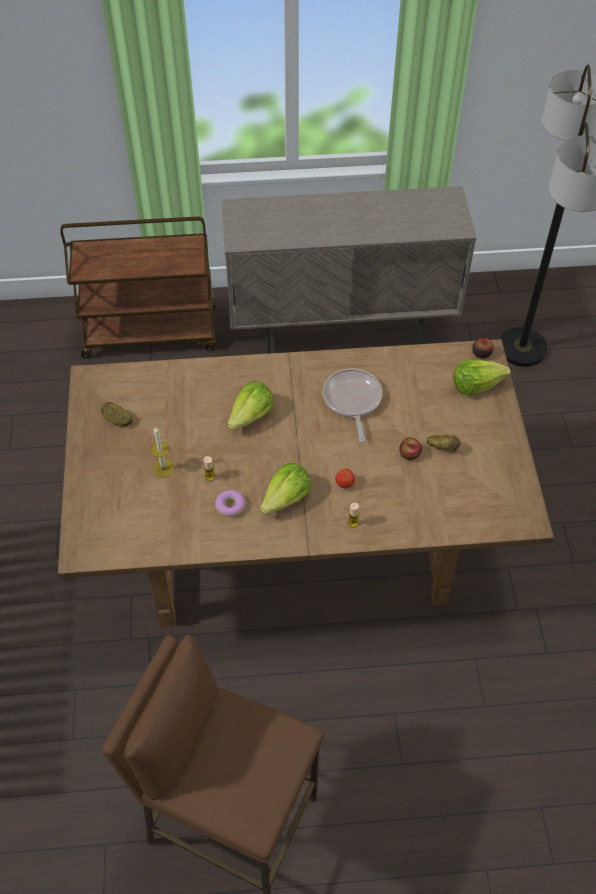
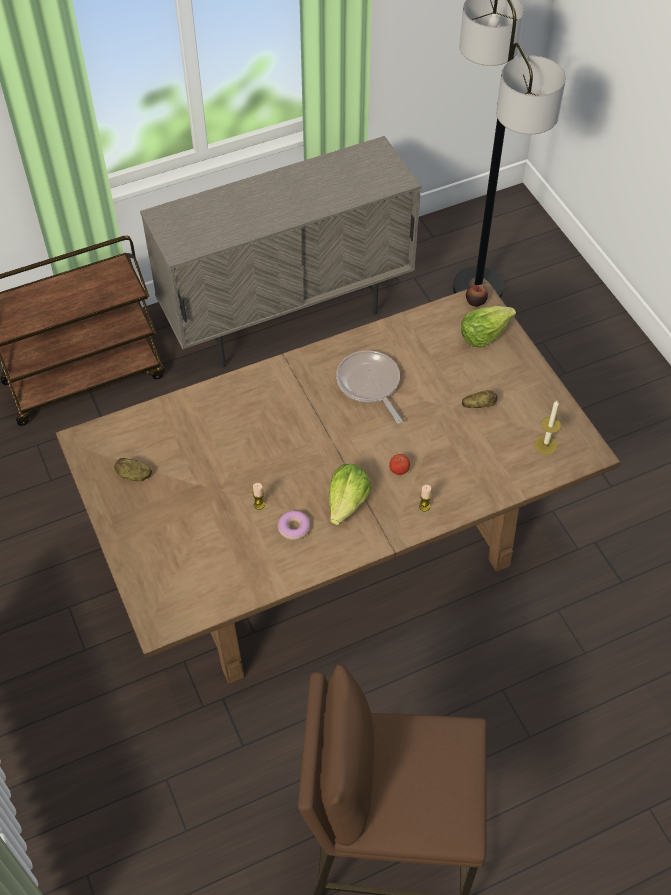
camera: 20 degrees left, 0 degrees up
candle [151,427,174,477] -> candle moved to [535,401,561,455]
lettuce [228,381,274,430] -> none
apple [399,438,422,460] -> none

